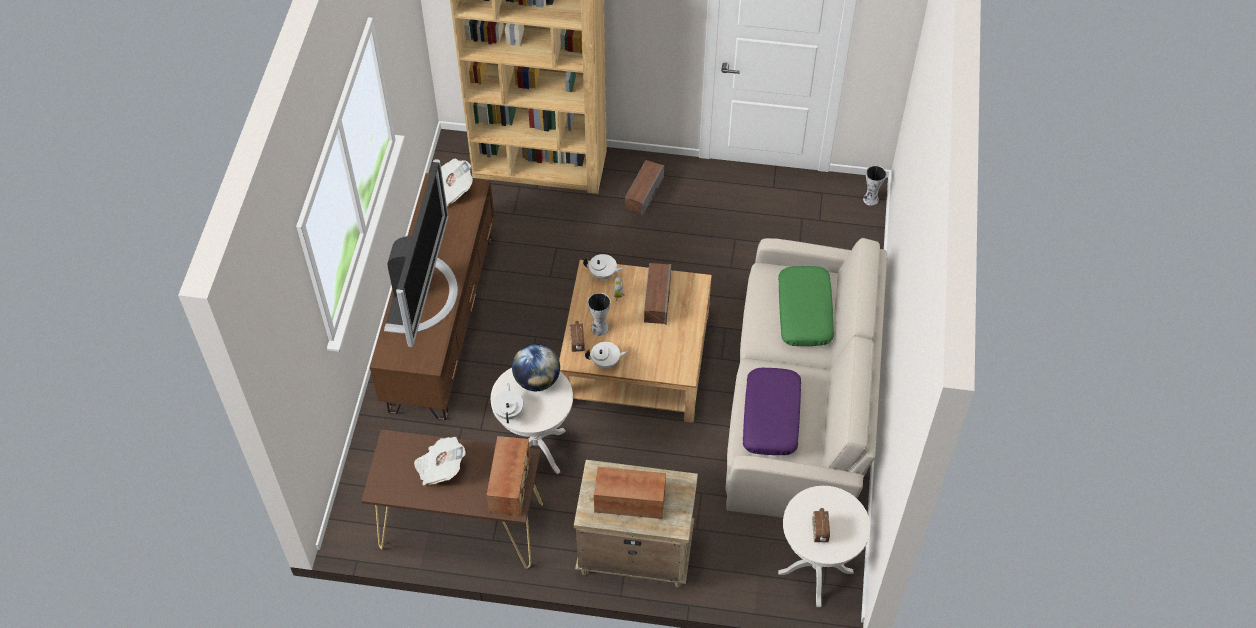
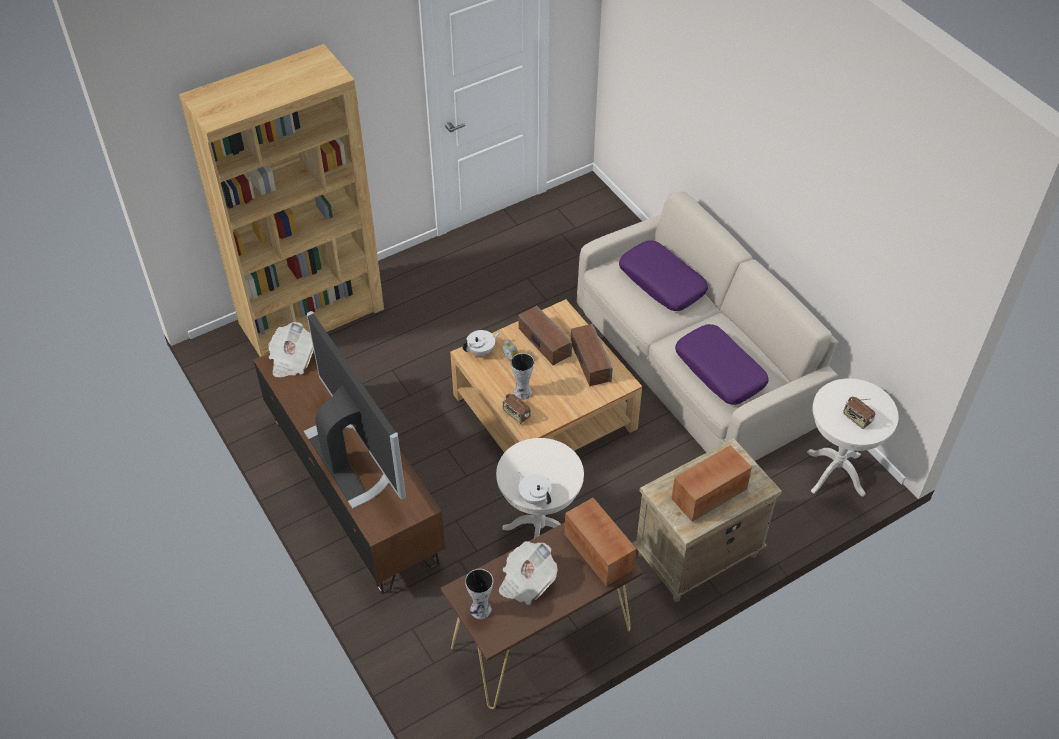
camera: 40 degrees left, 5 degrees down
globe [512,343,560,391] -> none
white teapot [585,342,628,369] -> none
speaker [625,160,664,215] -> speaker moved to [571,324,613,386]
green pillow [778,266,834,346] -> purple pillow [619,240,708,311]
vase [863,165,886,206] -> vase moved to [465,569,493,619]

